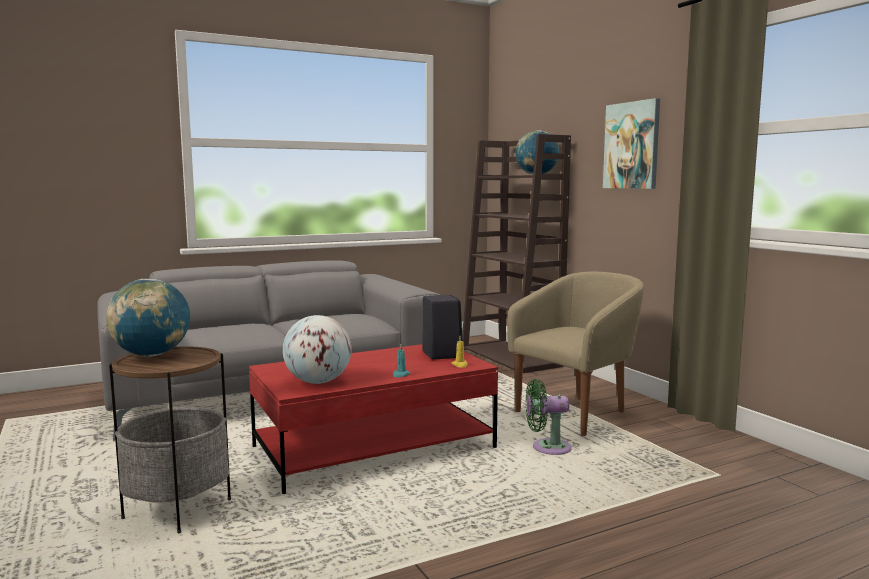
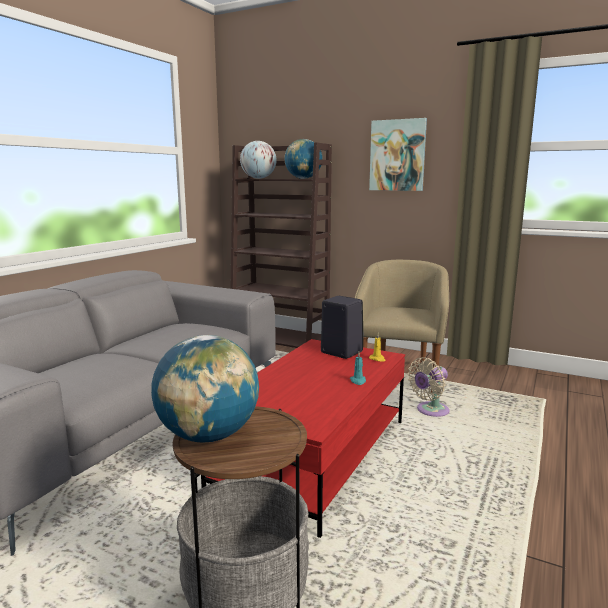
camera: 35 degrees left, 5 degrees up
globe [283,315,352,384] -> globe moved to [240,141,277,179]
green fan [526,379,572,455] -> beige fan [408,357,450,417]

